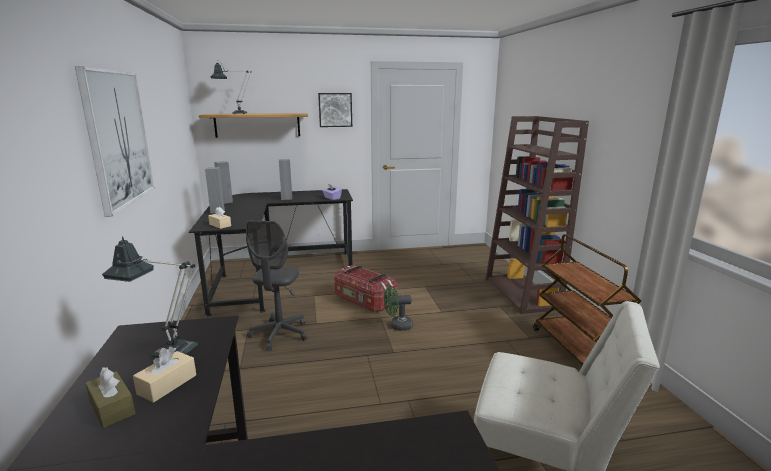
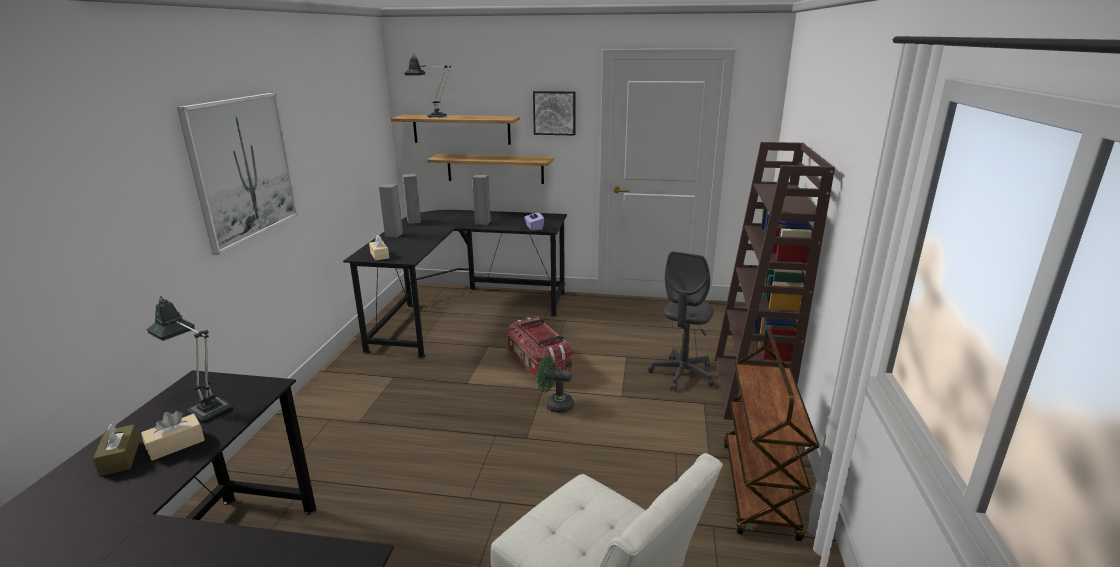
camera: 20 degrees right, 5 degrees up
grey office chair [246,221,307,350] -> grey office chair moved to [648,251,715,391]
none -> shelf [427,154,554,184]

